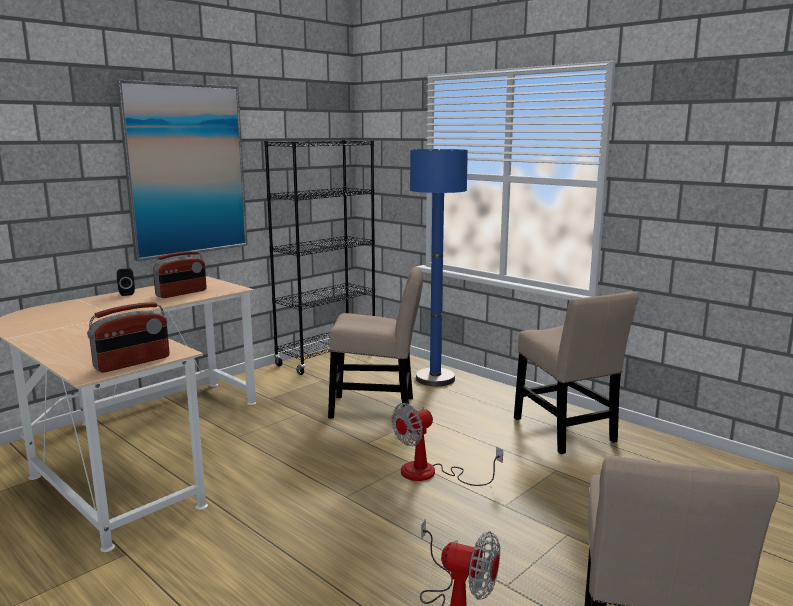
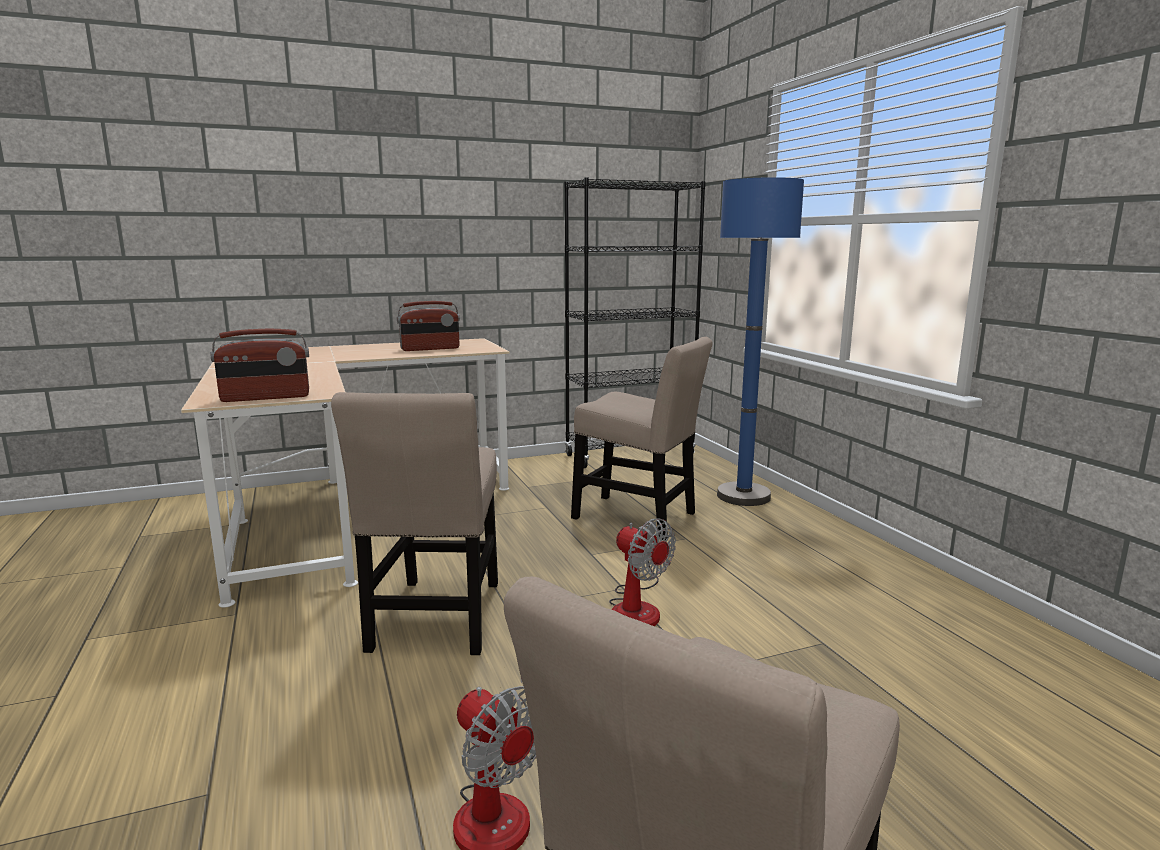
camera: 25 degrees right, 0 degrees up
picture [116,80,248,261] -> none
black speaker [117,268,135,296] -> none
fan [392,403,503,486] -> fan turned 120 degrees counterclockwise [609,519,676,626]
beige chair [514,292,639,454] -> beige chair moved to [331,392,498,655]

